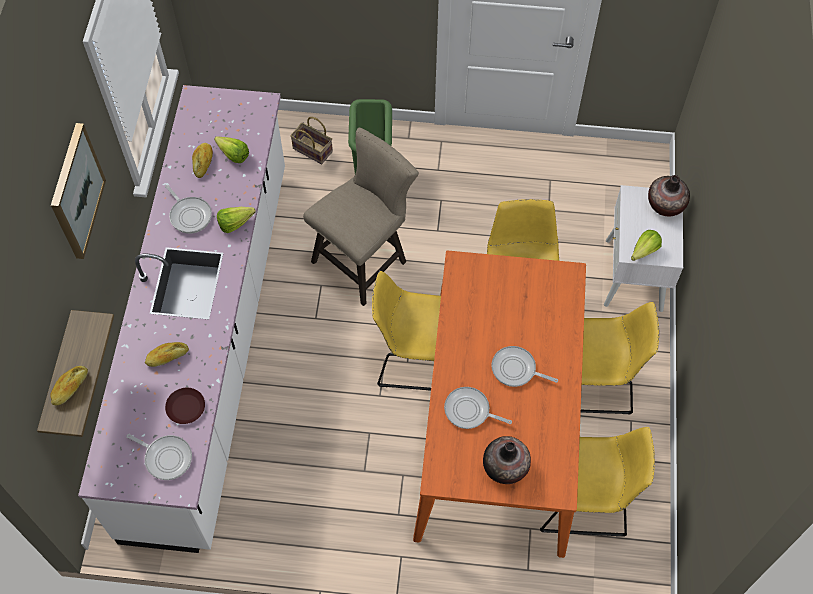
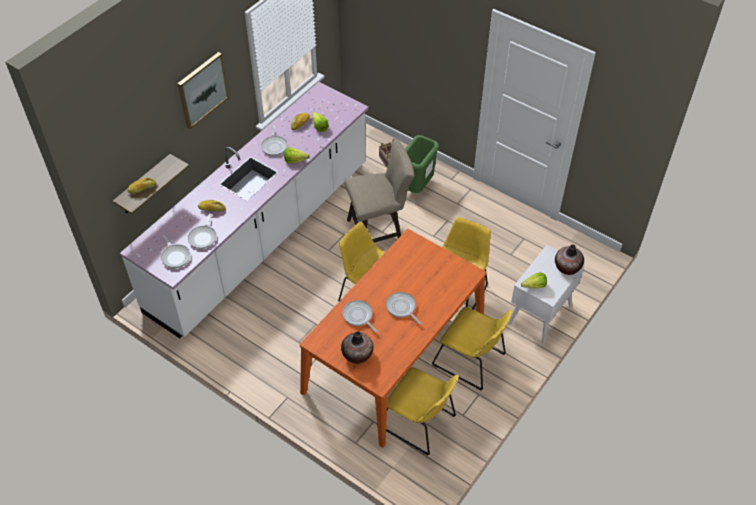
camera: 30 degrees right, 10 degrees down
brown plate [165,388,205,424] -> frying pan [188,214,217,249]

